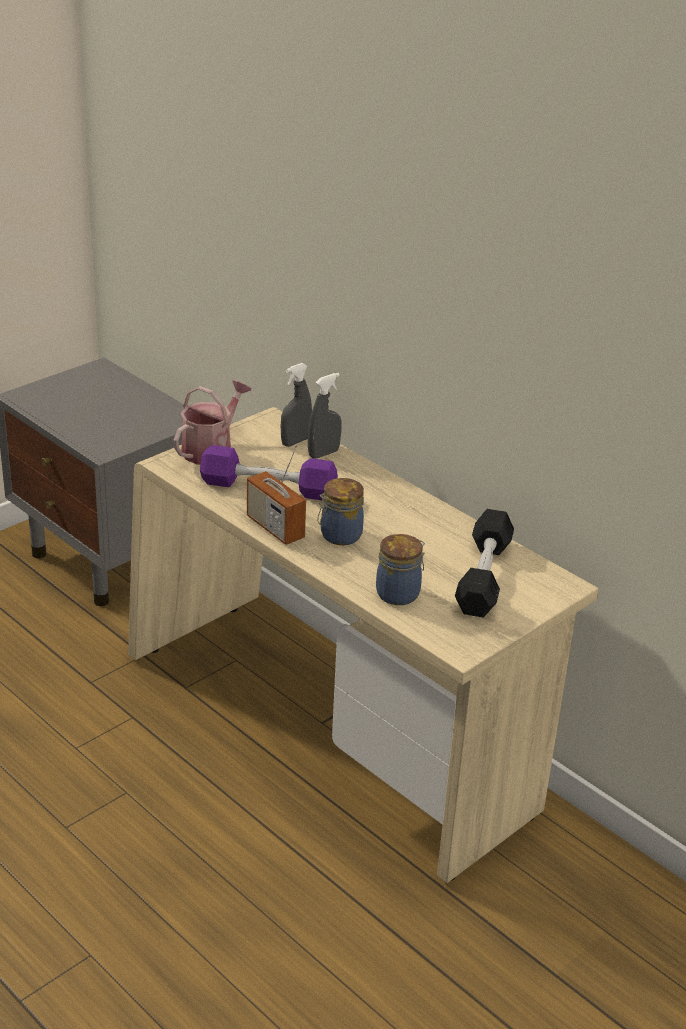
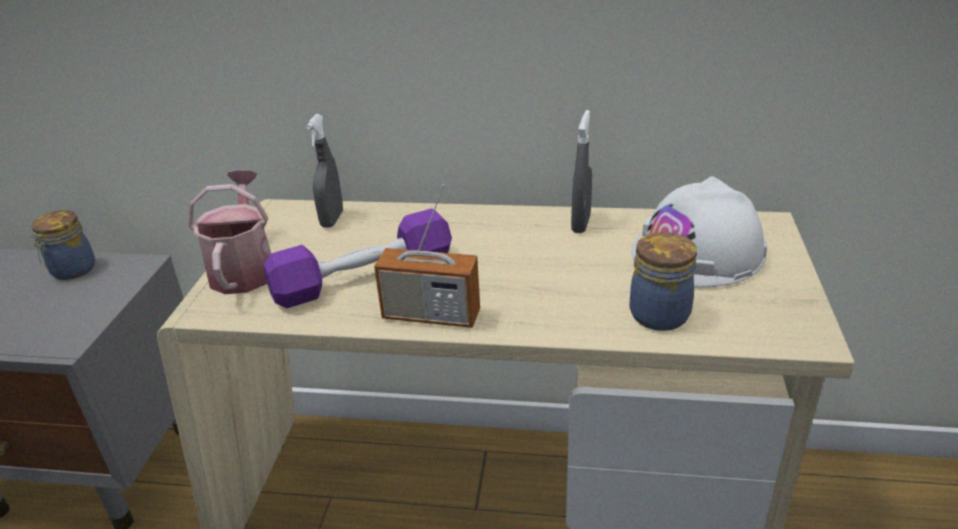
camera: 35 degrees left, 0 degrees up
grey spray bottle [308,373,342,459] -> grey spray bottle moved to [571,110,592,233]
jar [317,478,364,545] -> jar moved to [30,210,95,280]
black dumbbell [455,509,514,618] -> white hard hat [631,176,767,287]

